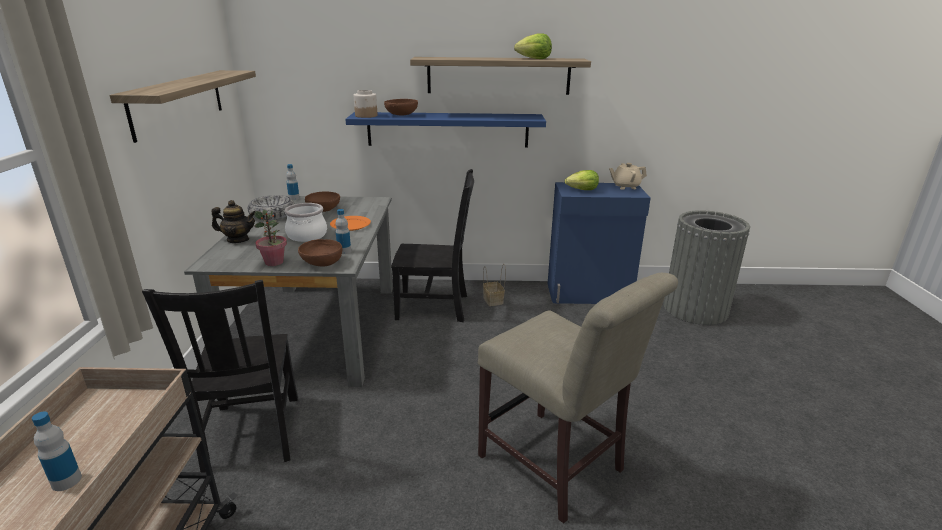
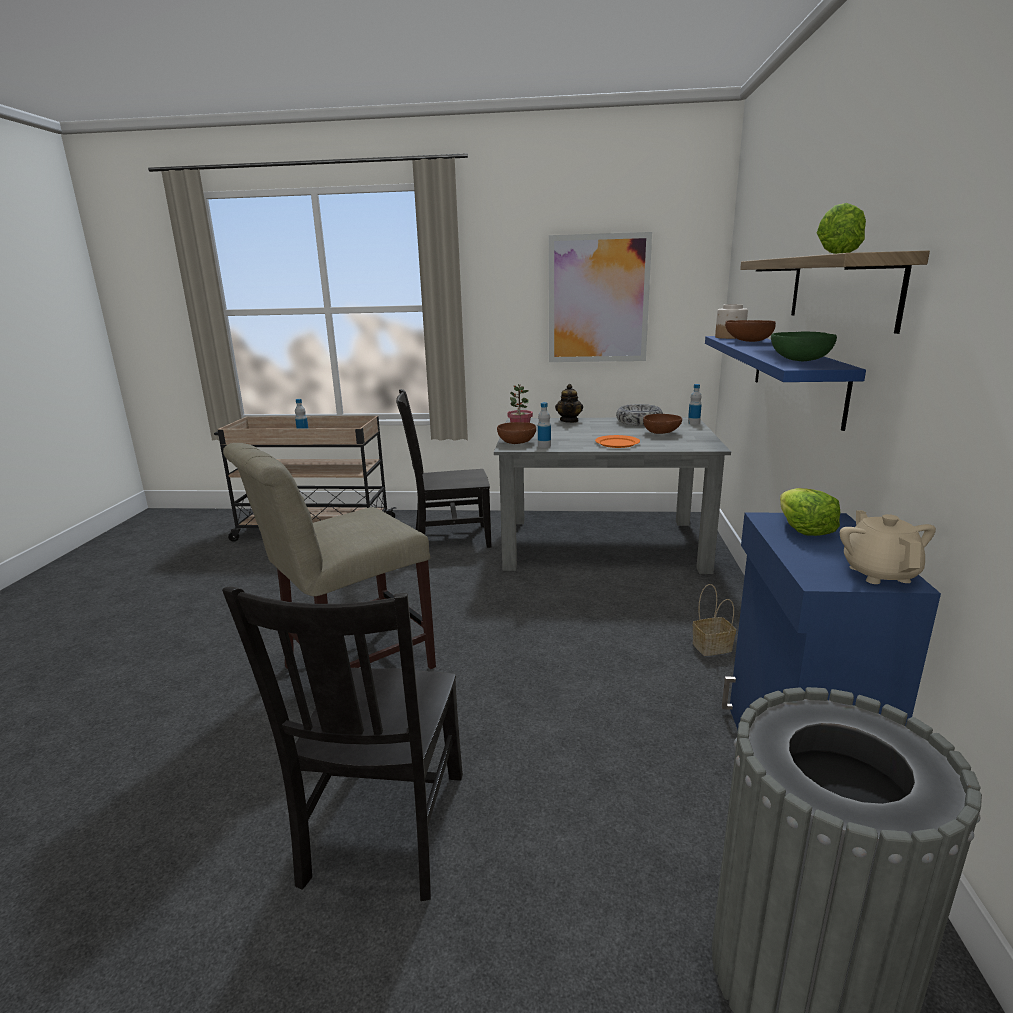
camera: 95 degrees right, 5 degrees down
shelf [110,70,256,143] -> picture [549,232,652,362]
cooking pot [284,203,327,242] -> none
black chair [391,169,474,322] -> black chair moved to [222,586,463,901]
none -> green bowl [771,331,837,362]

